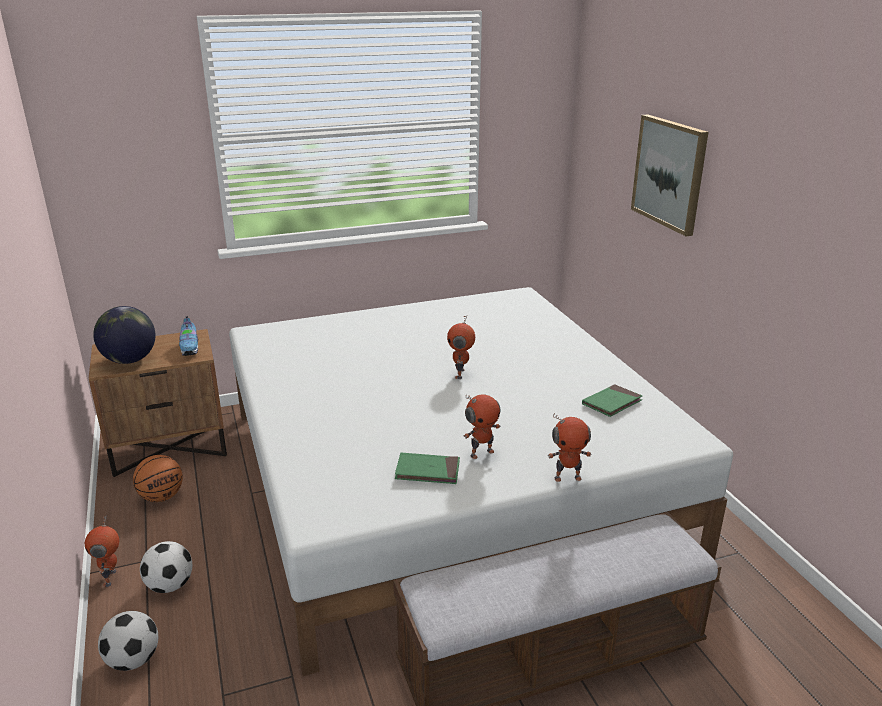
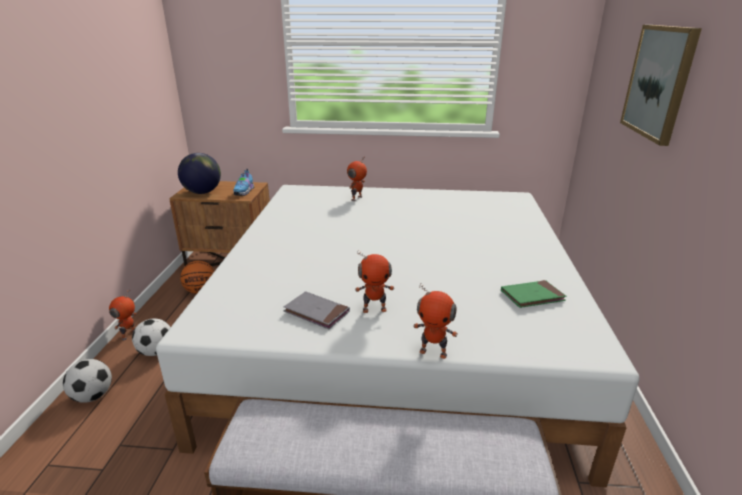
camera: 25 degrees right, 0 degrees up
green book [395,452,460,484] -> grey book [284,291,350,329]
toy robot [447,316,475,379] -> toy robot moved to [347,156,367,201]

